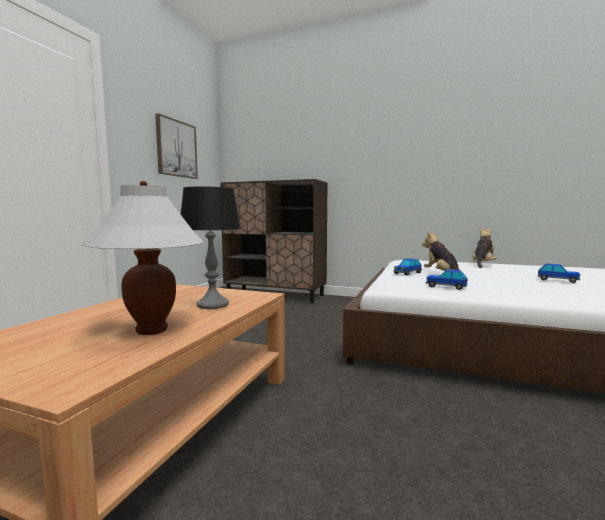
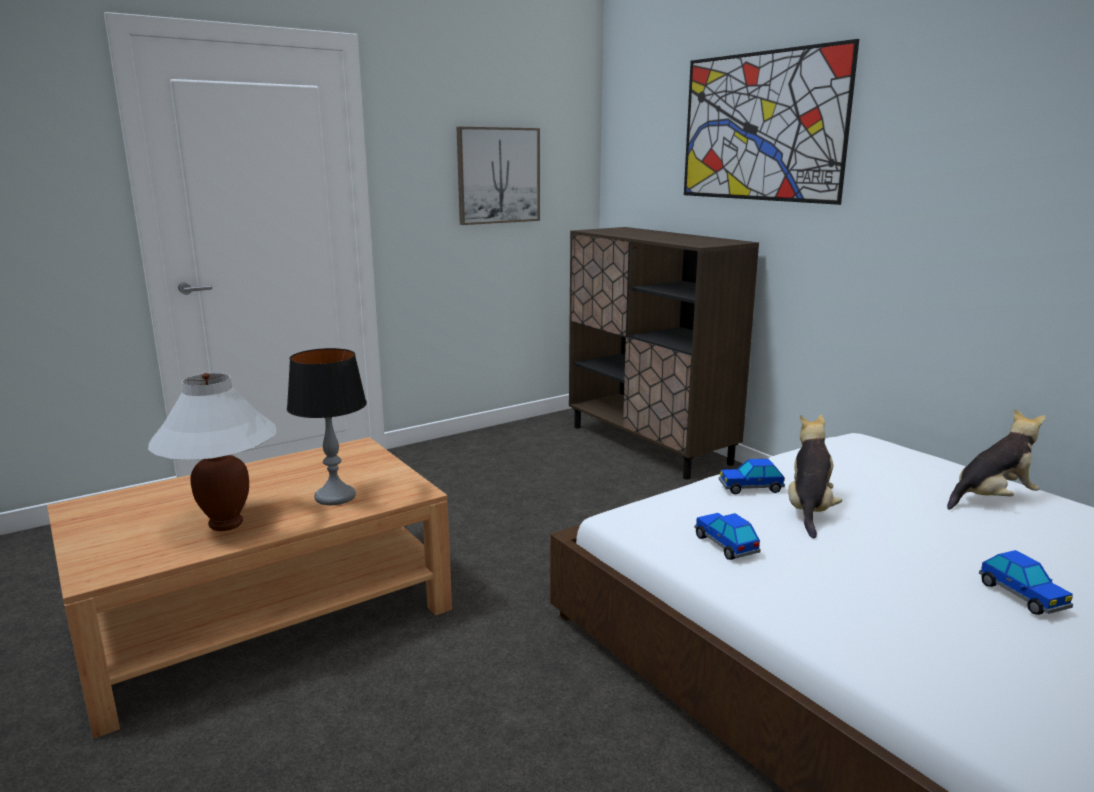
camera: 35 degrees right, 10 degrees up
none -> picture [684,39,859,205]

